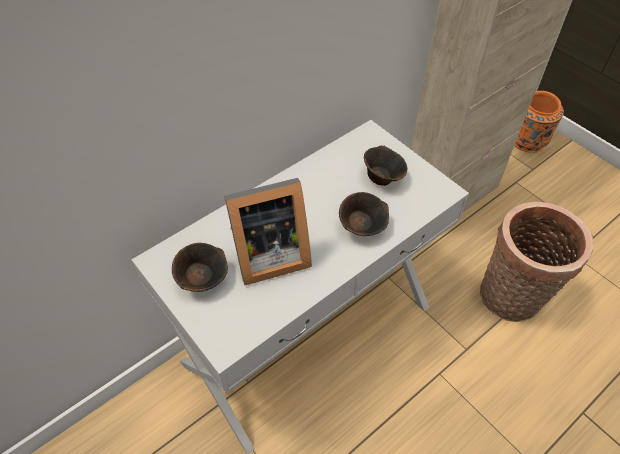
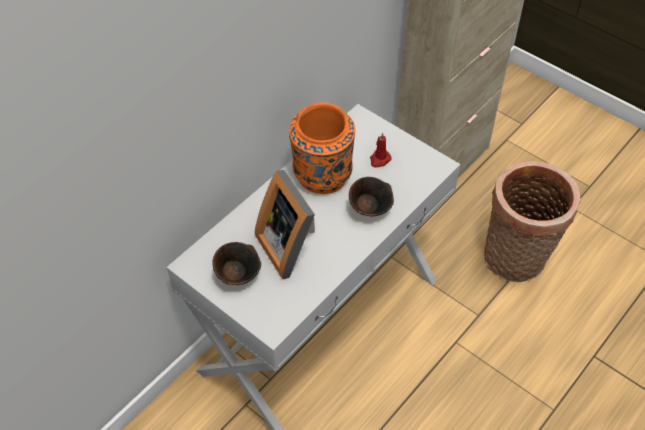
camera: 10 degrees left, 0 degrees up
picture frame [224,178,312,285] -> picture frame turned 90 degrees clockwise [255,170,315,279]
brown bowl [364,145,408,186] -> red candle [370,132,392,167]
orange vase [514,91,564,153] -> orange vase moved to [289,102,355,194]

